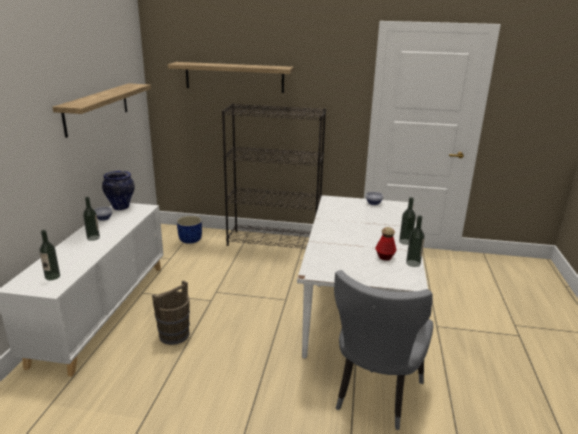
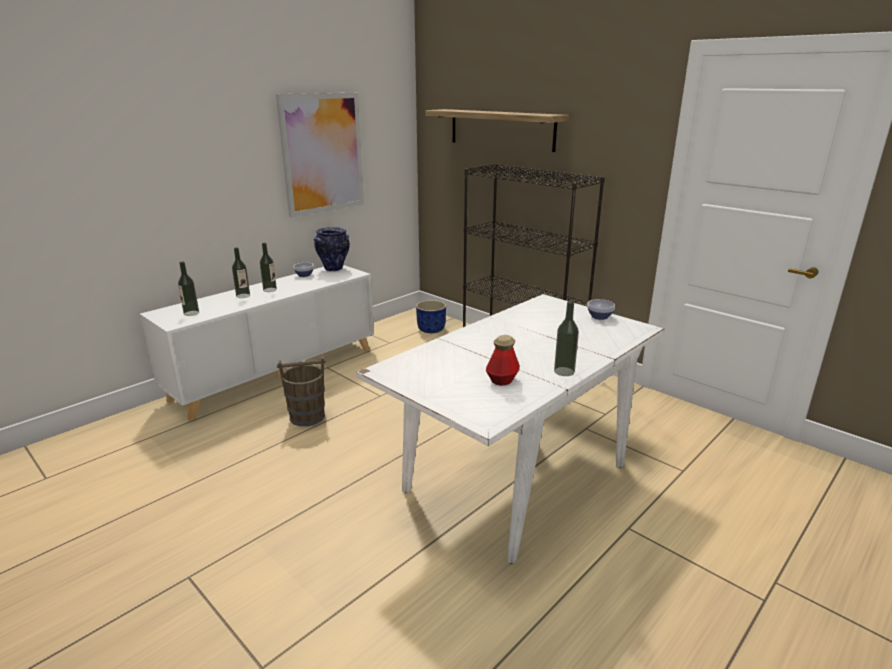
camera: 35 degrees right, 0 degrees up
shelf [52,83,151,138] -> picture [276,93,364,217]
grey chair [334,270,433,430] -> none
bottle [406,215,425,267] -> bottle moved to [232,248,250,298]

